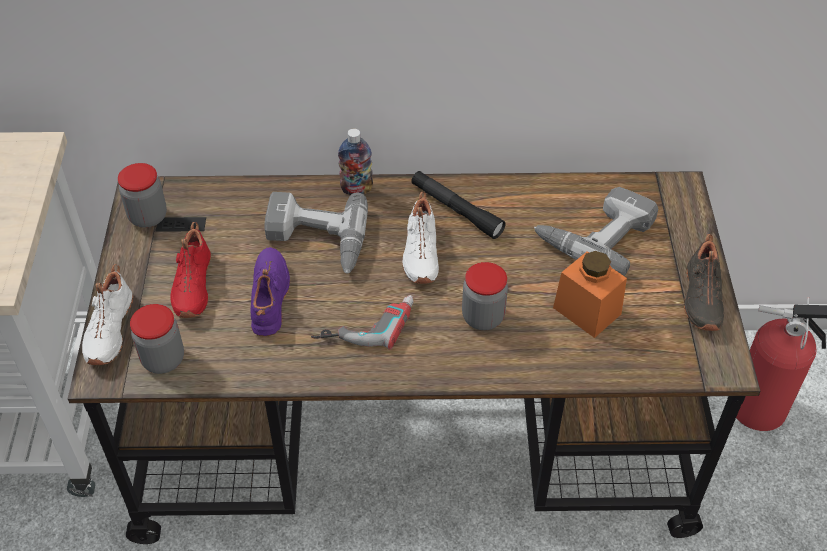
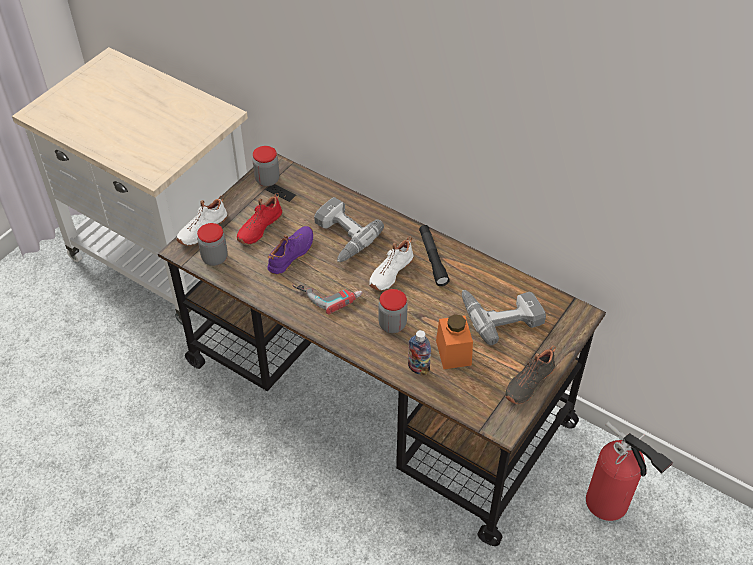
camera: 35 degrees right, 0 degrees up
bottle [338,129,373,195] -> bottle moved to [408,330,431,375]

